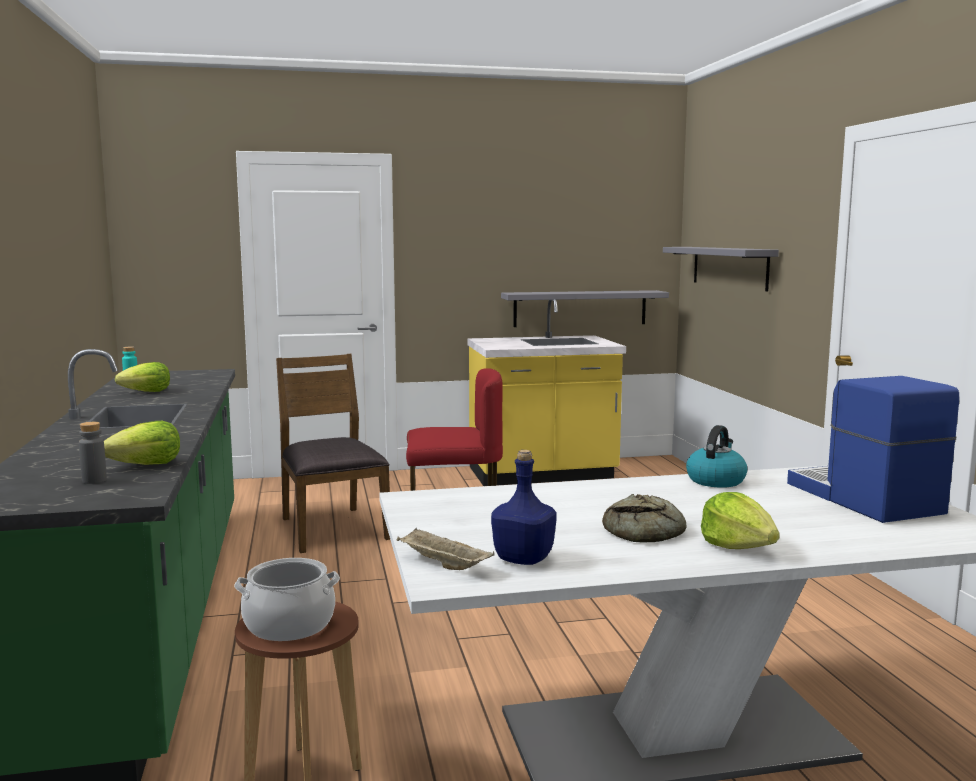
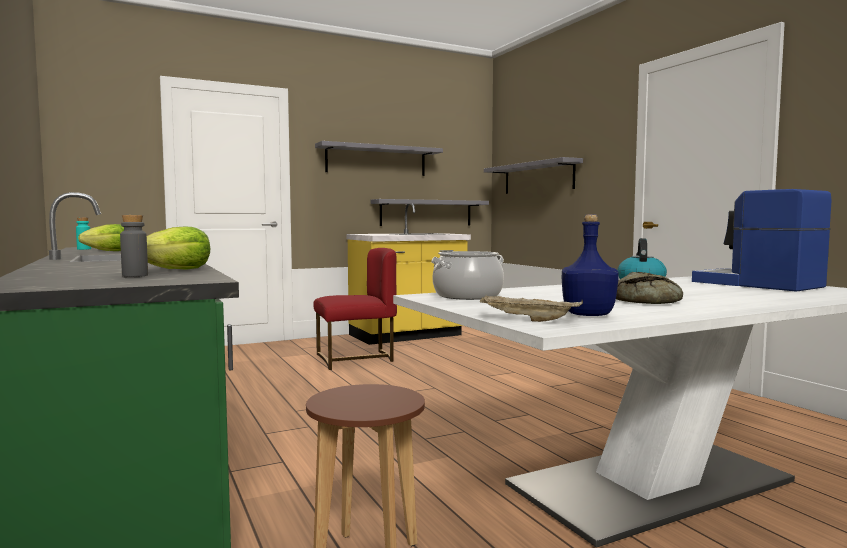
camera: 15 degrees left, 5 degrees down
cooking pot [234,558,340,641] -> cooking pot moved to [431,251,504,300]
brown chair [276,354,390,553] -> none
lettuce [701,492,780,549] -> none
none -> grey shelf [315,141,443,176]

